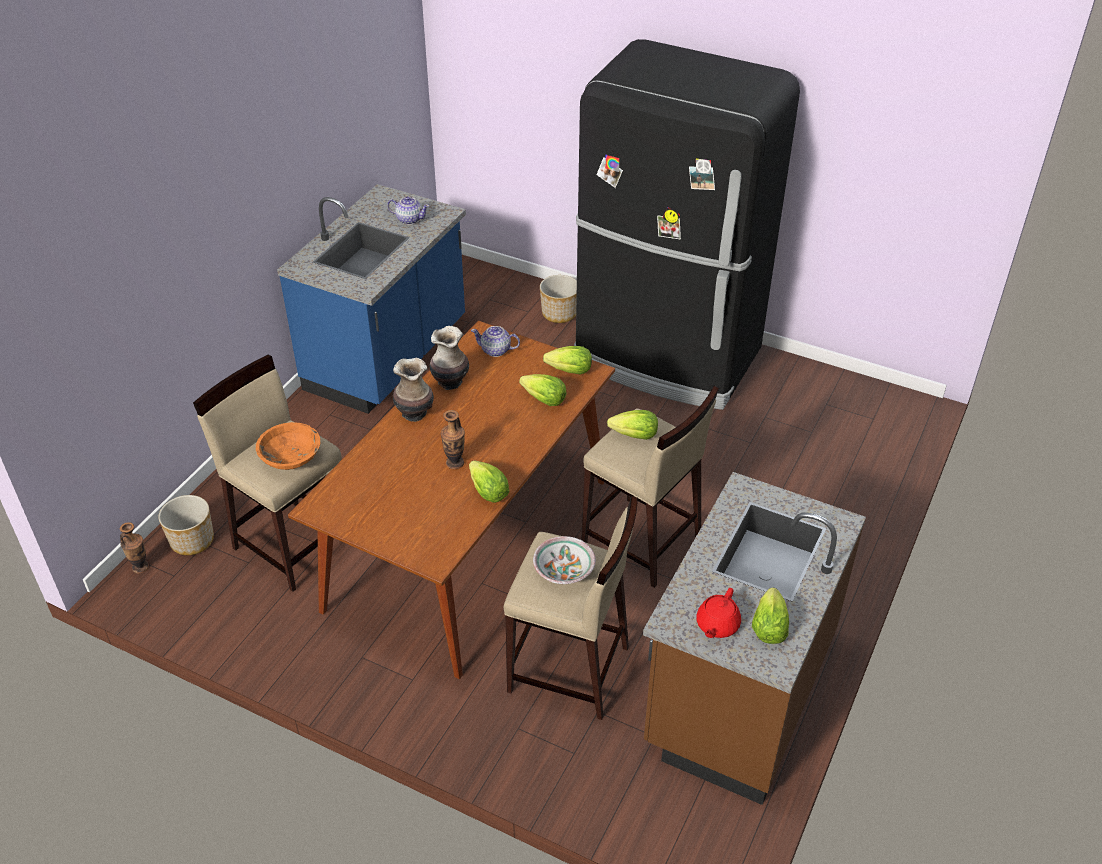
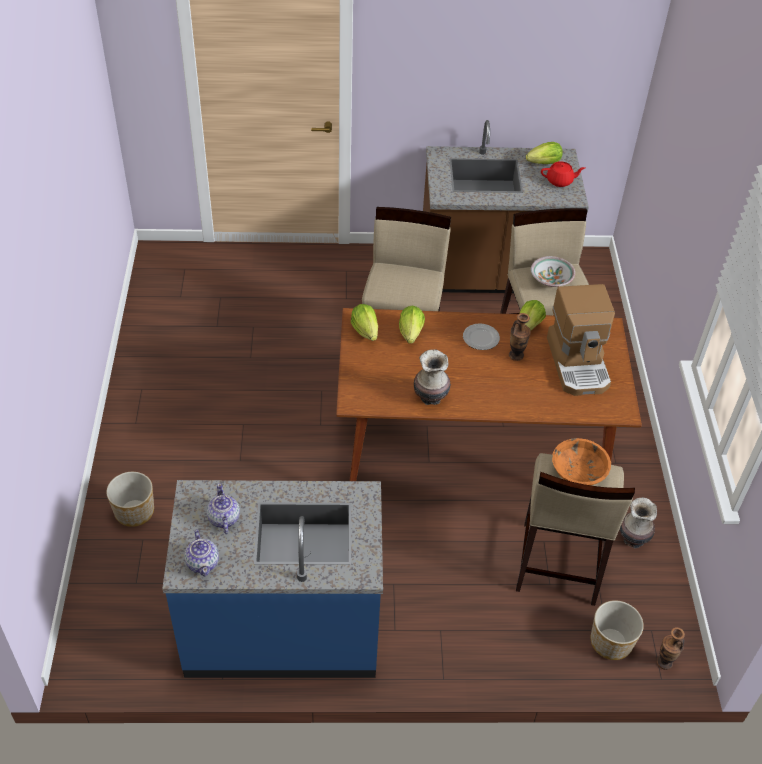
camera: 120 degrees left, 5 degrees up
vase [393,358,434,422] -> vase moved to [619,497,657,549]
teapot [471,326,520,357] -> teapot moved to [184,529,219,576]
black fridge [574,39,800,410] -> none
lettuce [607,410,658,440] -> none
none -> plate [463,324,500,350]
none -> coffee machine [547,284,615,396]

